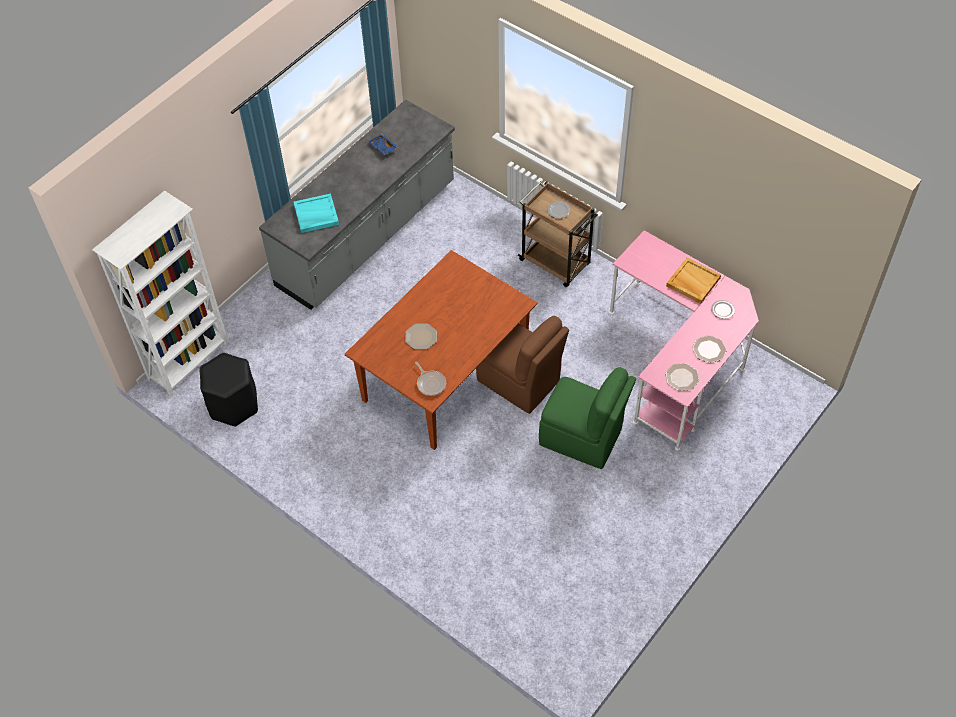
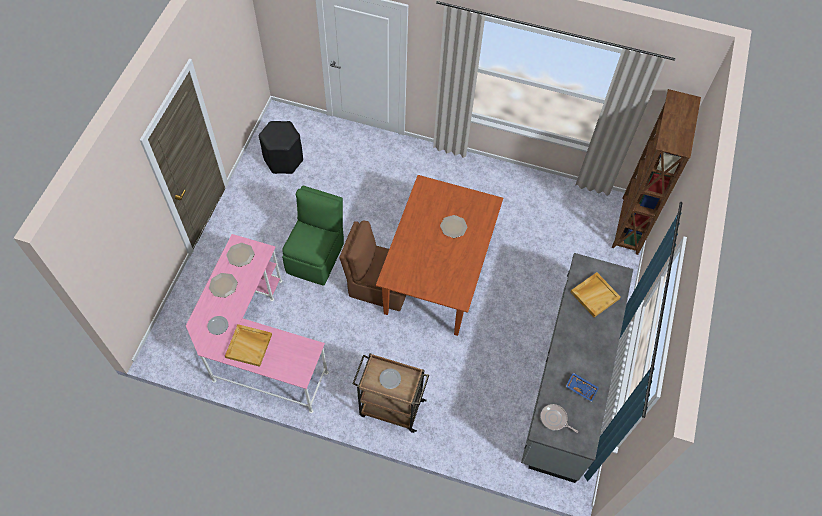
camera: 155 degrees right, 5 degrees up
white bookcase [92,190,229,397] -> brown bookcase [612,89,701,255]
black stool [199,353,258,427] -> black stool moved to [259,121,303,174]
turquoise tray [293,193,339,233] -> beige tray [571,272,621,317]
frying pan [415,361,446,396] -> frying pan moved to [540,404,578,433]
green chair [539,367,636,469] -> green chair turned 105 degrees clockwise [282,185,344,285]

